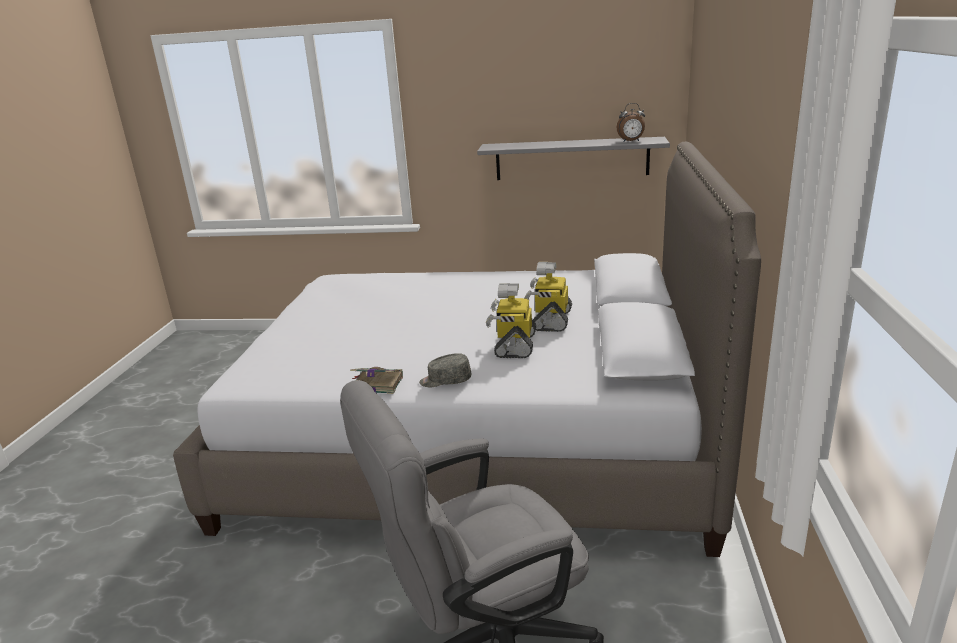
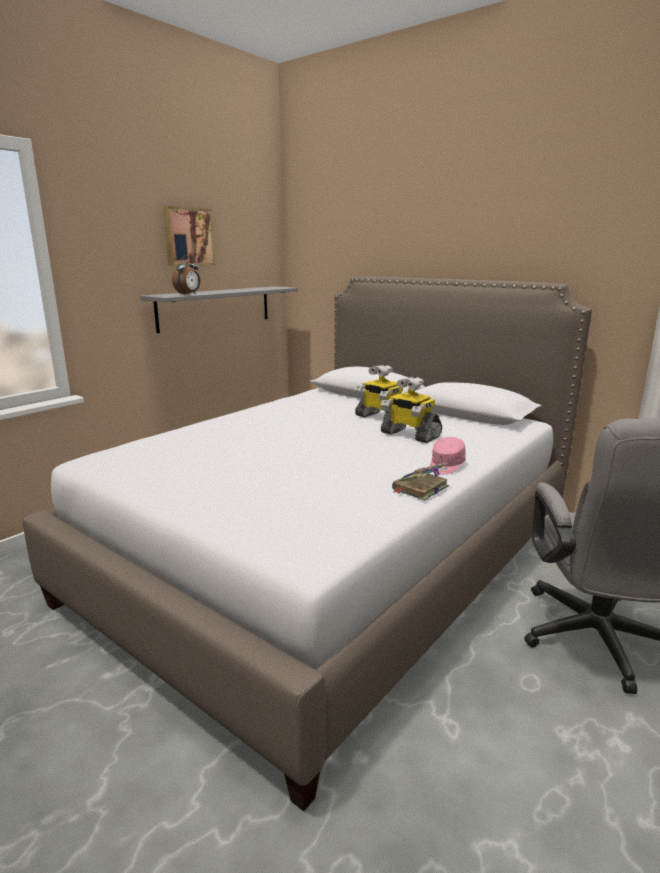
camera: 60 degrees left, 5 degrees down
grey cap [419,353,471,387] -> pink cap [430,437,466,474]
alarm clock [617,103,645,142] -> alarm clock moved to [172,256,200,294]
none -> picture [163,206,216,266]

